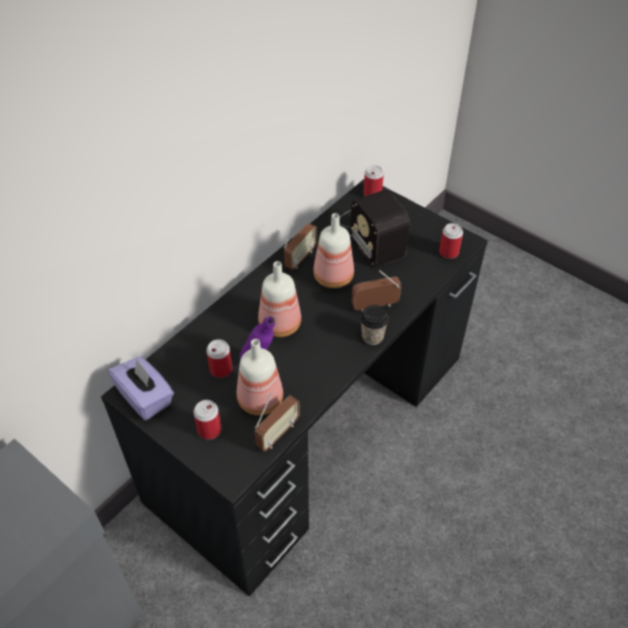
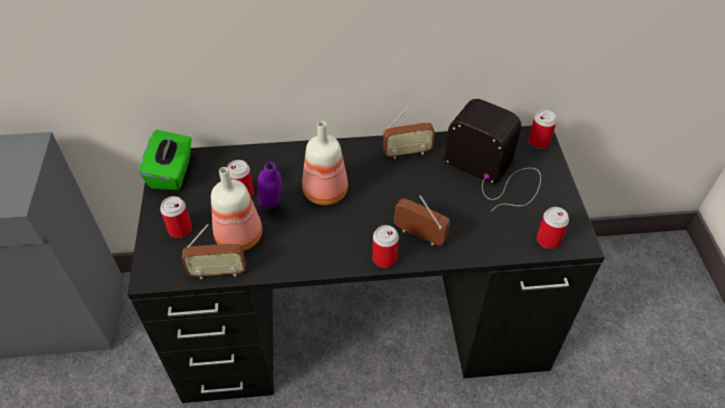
camera: 45 degrees right, 0 degrees up
purple tissue box [108,356,174,420] -> green tissue box [139,130,192,190]
bottle [313,213,354,288] -> none
radio [339,190,410,268] -> radio turned 105 degrees clockwise [444,99,541,212]
cup [360,305,389,345] -> can [373,225,399,268]

